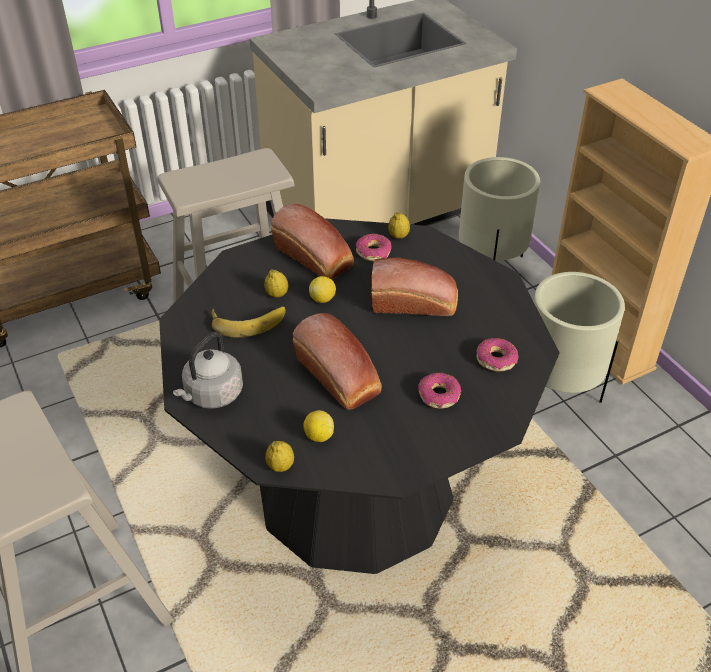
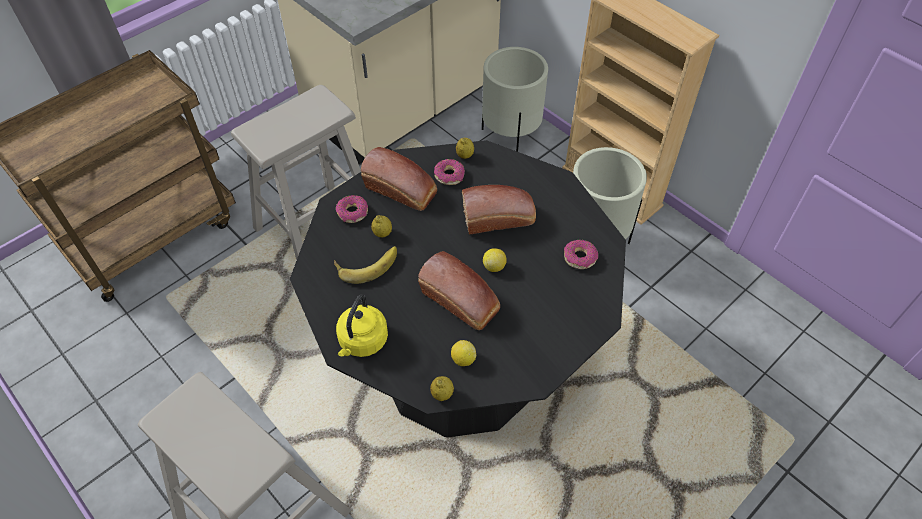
camera: 15 degrees left, 10 degrees up
grey kettle [173,332,243,409] -> yellow kettle [336,294,388,357]
lemon [309,276,336,303] -> lemon moved to [483,248,507,272]
donut [418,373,461,409] -> donut moved to [336,195,368,223]

